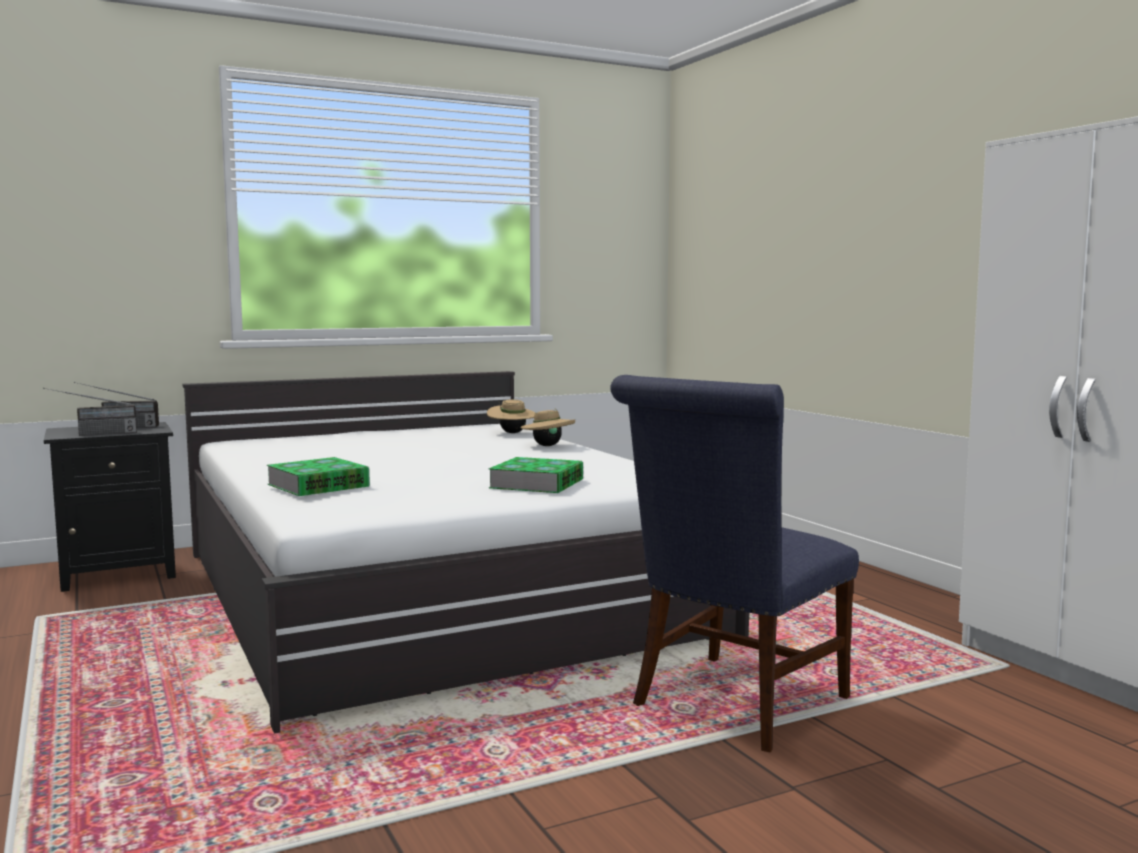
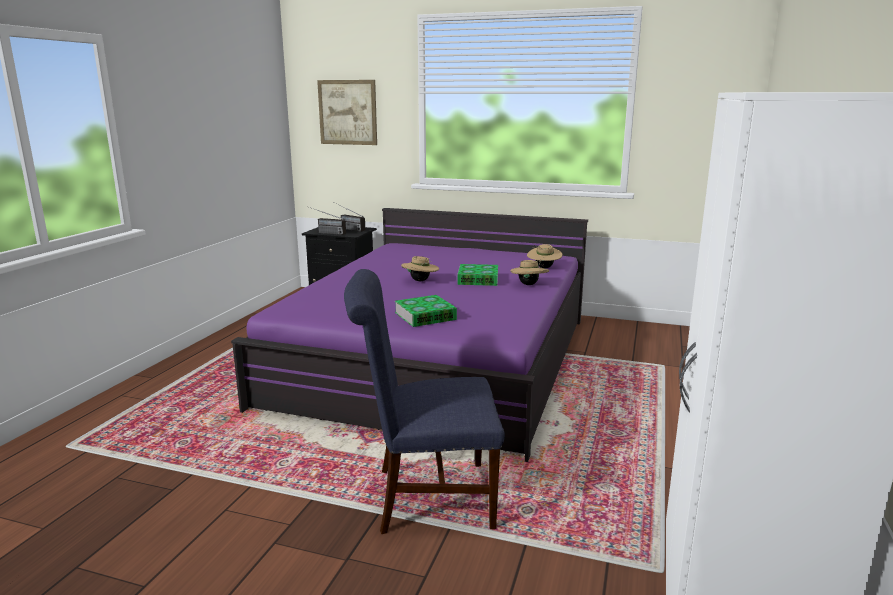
camera: 45 degrees right, 10 degrees up
white bed [183,371,749,733] -> purple bed [231,208,588,462]
book [267,457,370,496] -> book moved to [457,264,498,286]
none -> picture [317,80,377,145]
none -> beige hat [401,256,439,281]

